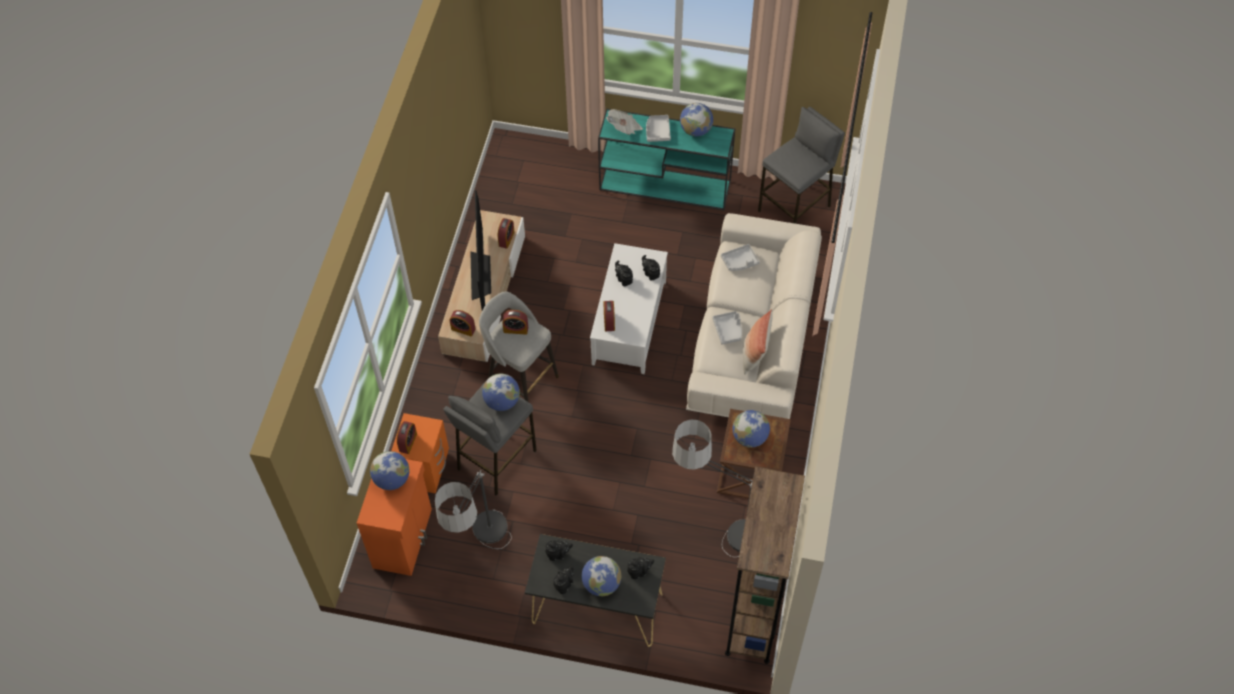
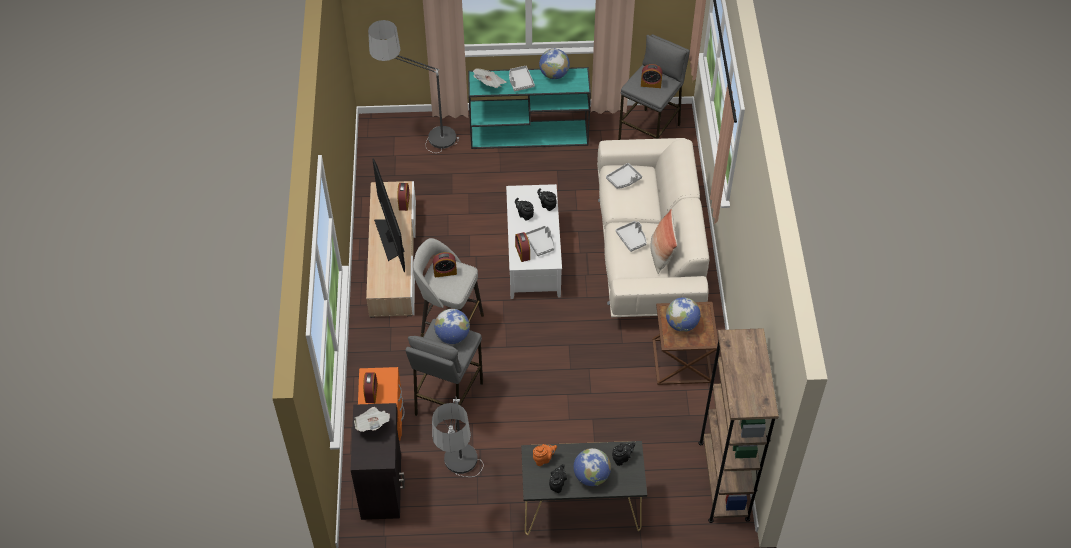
camera: 15 degrees left, 5 degrees down
orange cabinet [357,459,432,576] -> black cabinet [351,403,405,520]
globe [370,451,409,490] -> newspaper [354,407,390,432]
alarm clock [450,310,476,336] -> alarm clock moved to [641,64,662,88]
black teapot [545,539,573,561] -> orange teapot [533,444,557,466]
floor lamp [672,420,753,557] -> floor lamp moved to [368,20,459,153]
none -> grey tray [526,226,554,256]

